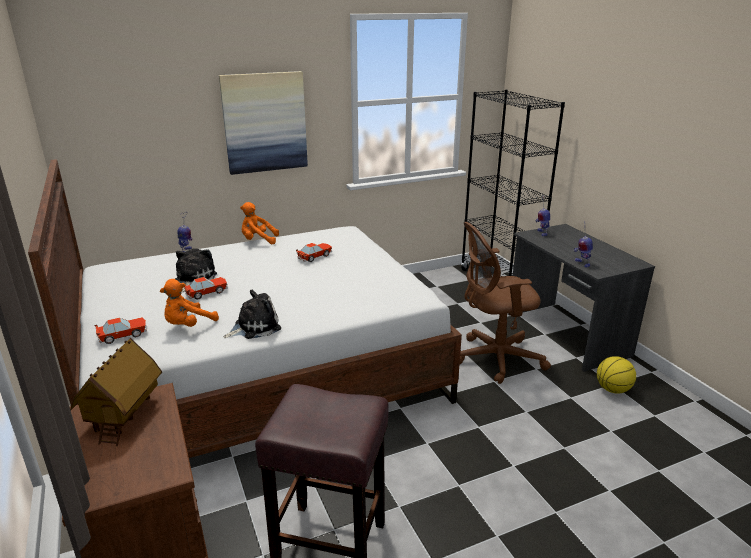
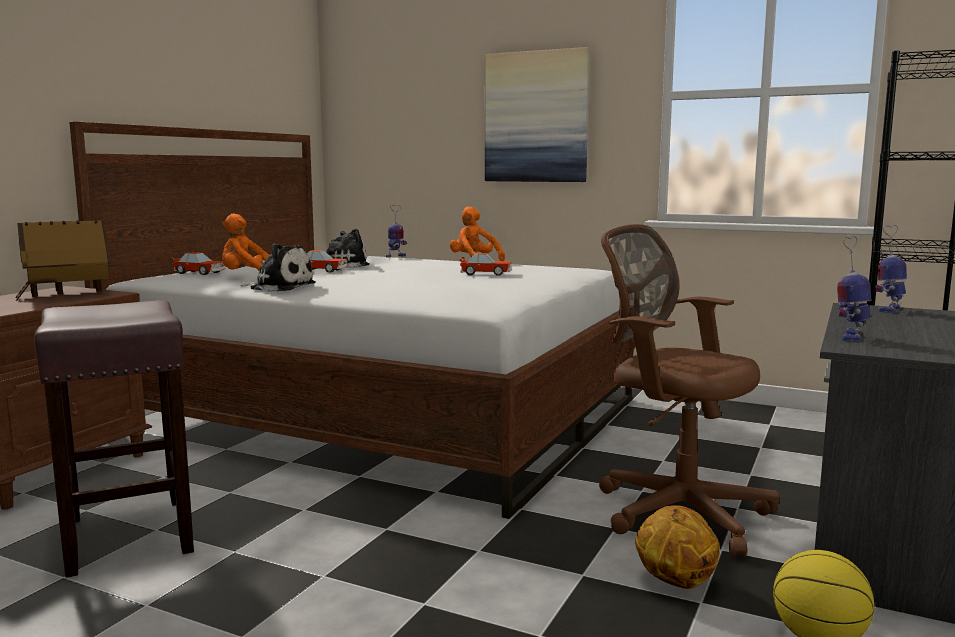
camera: 50 degrees right, 15 degrees down
none -> basketball [635,505,720,589]

